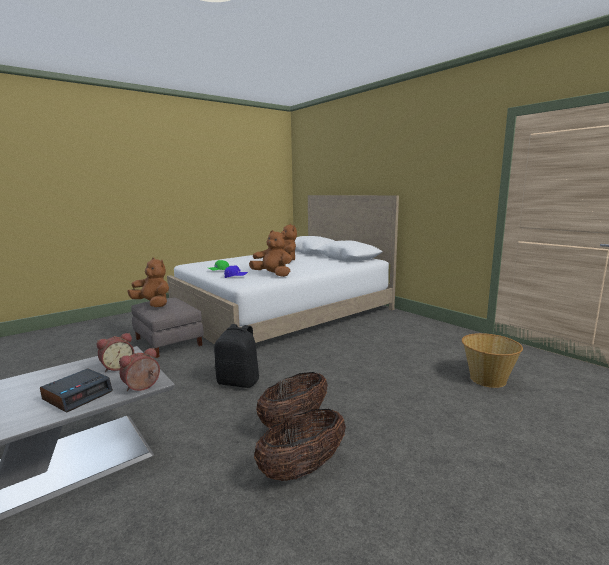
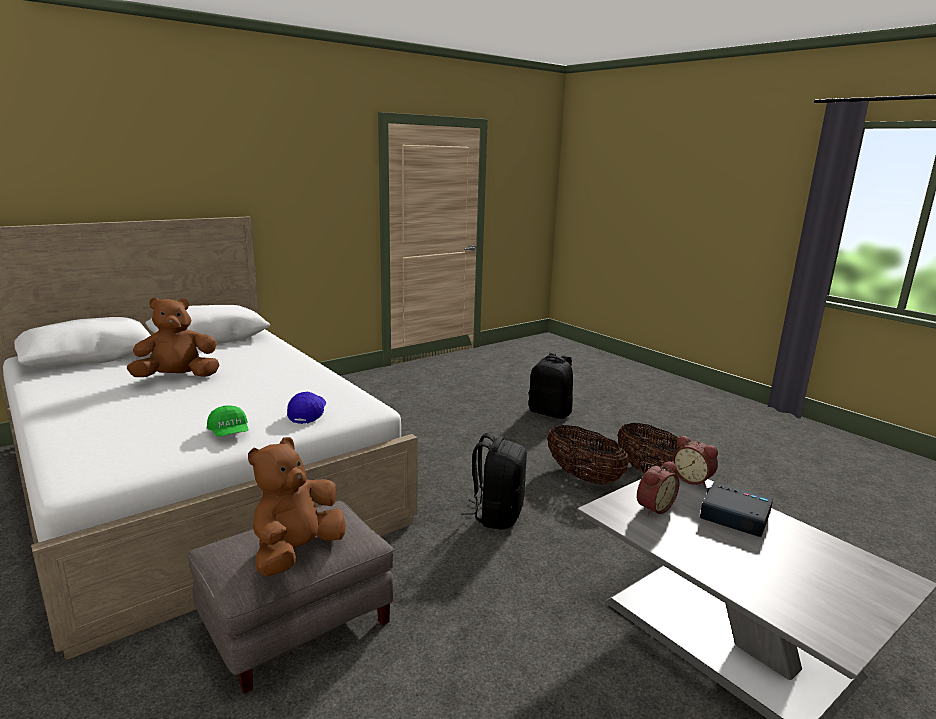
camera: 90 degrees left, 5 degrees up
alarm clock [97,333,134,372] -> alarm clock turned 90 degrees clockwise [637,461,679,516]
brown plush toy [249,230,292,277] -> none
basket [462,333,523,388] -> none
none -> black backpack [529,353,573,419]

